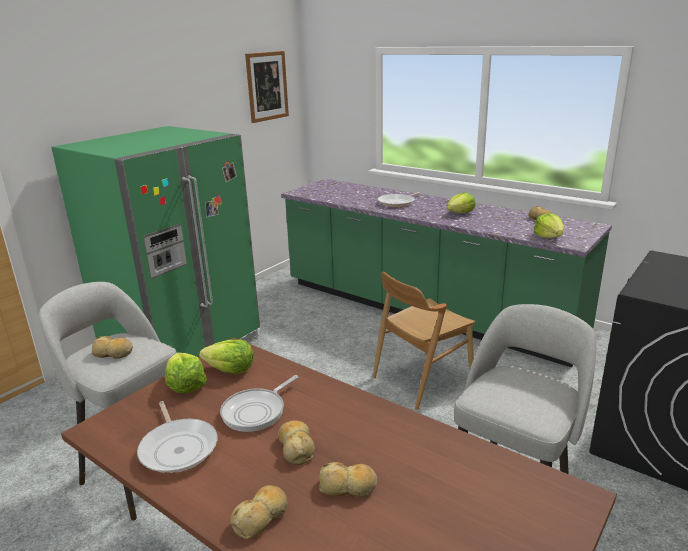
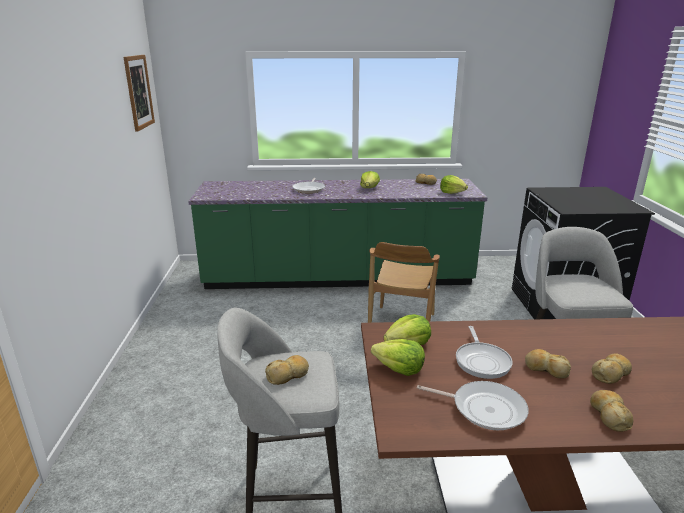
camera: 40 degrees left, 0 degrees up
green fridge [51,126,260,357] -> none

